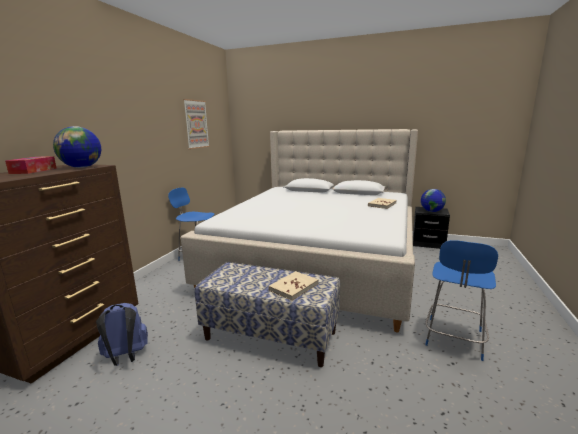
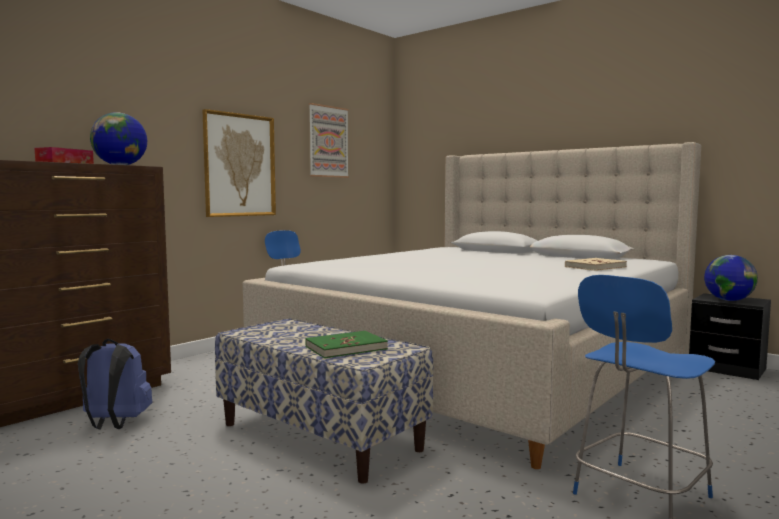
camera: 20 degrees right, 10 degrees down
beige book [268,271,319,301] -> green book [305,331,388,358]
none -> picture [202,109,276,217]

